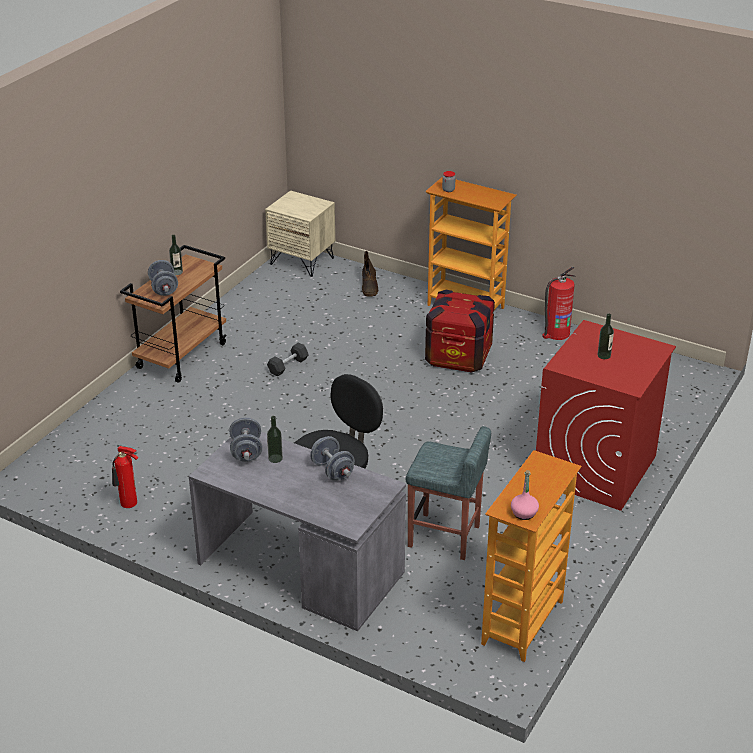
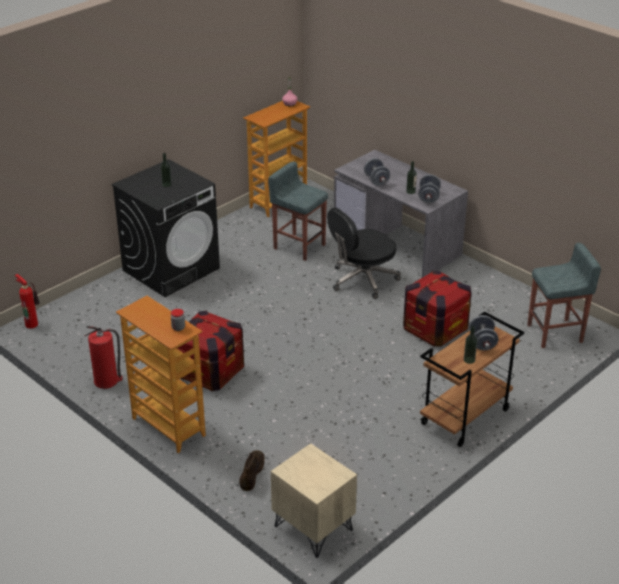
camera: 165 degrees left, 0 degrees up
fire extinguisher [112,446,138,508] -> fire extinguisher moved to [15,274,40,329]
black dumbbell [267,343,309,377] -> none
red washing machine [536,320,676,511] -> black washing machine [111,159,220,297]
none -> crate [403,271,472,346]
none -> grey stool [527,243,601,348]

